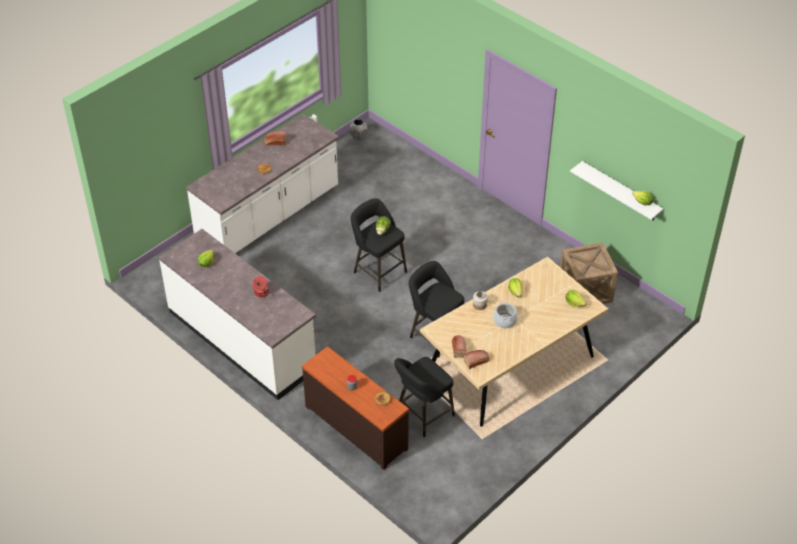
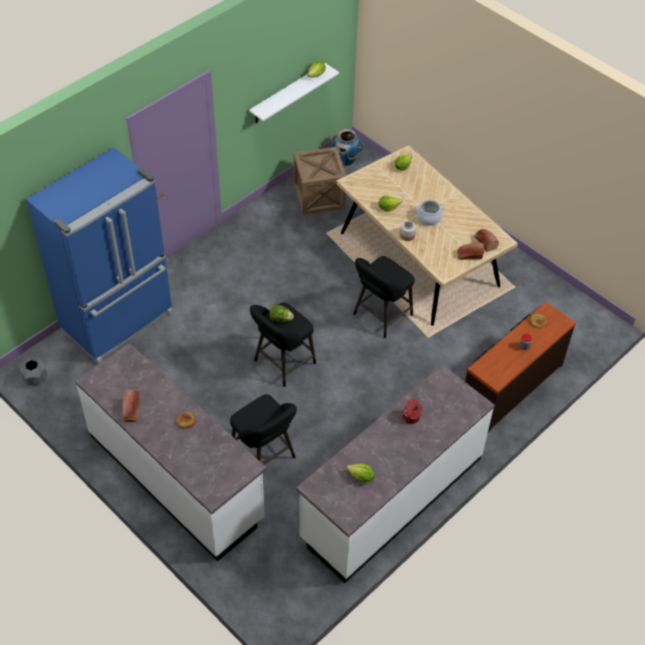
camera: 90 degrees left, 5 degrees up
black stool [394,357,455,437] -> black stool moved to [230,394,297,465]
none -> blue fridge [26,147,173,364]
none -> planter [330,129,364,166]

